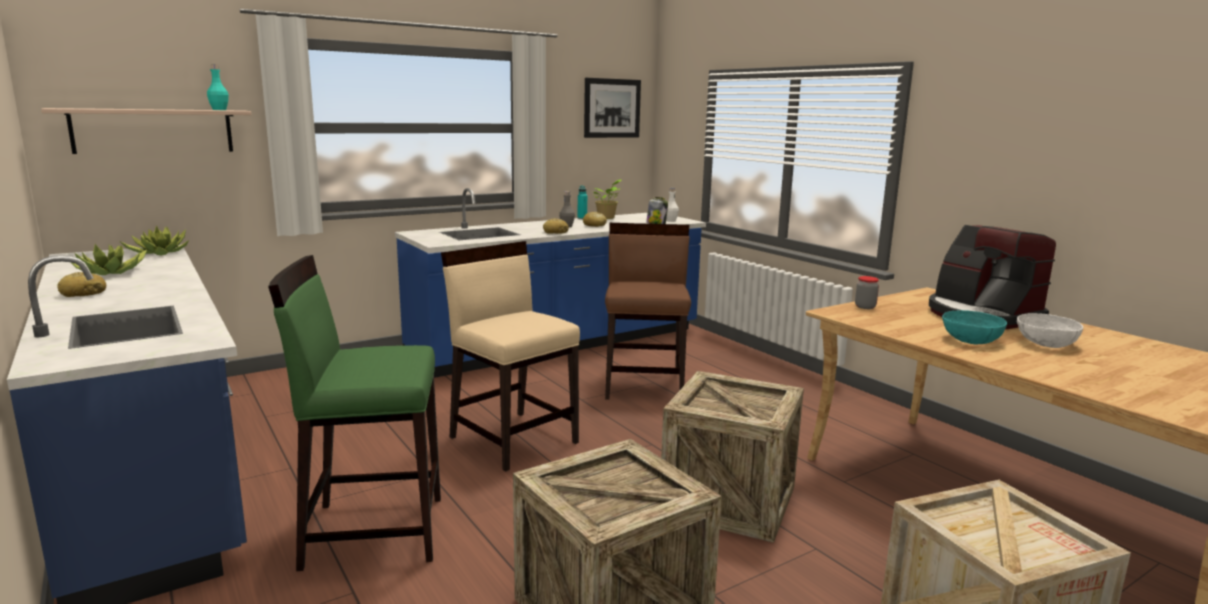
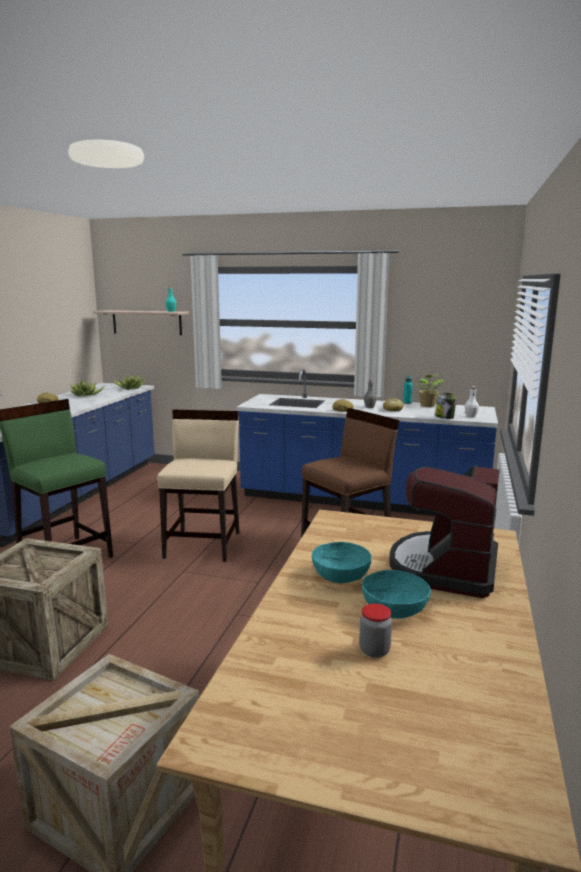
camera: 50 degrees right, 0 degrees up
picture [584,78,641,138] -> none
crate [661,371,804,543] -> none
jar [855,276,879,309] -> jar moved to [359,604,392,658]
white bowl [1017,313,1083,348] -> turquoise bowl [362,570,431,619]

